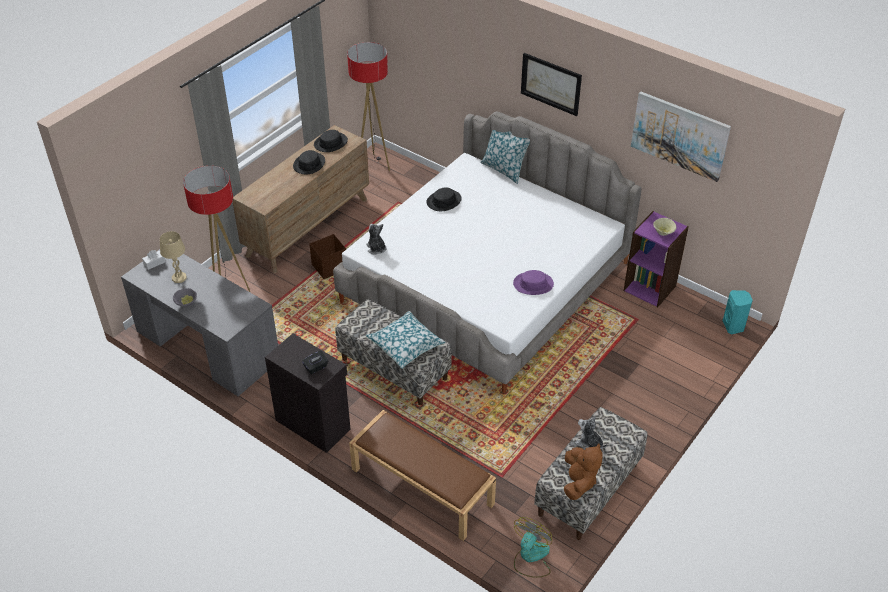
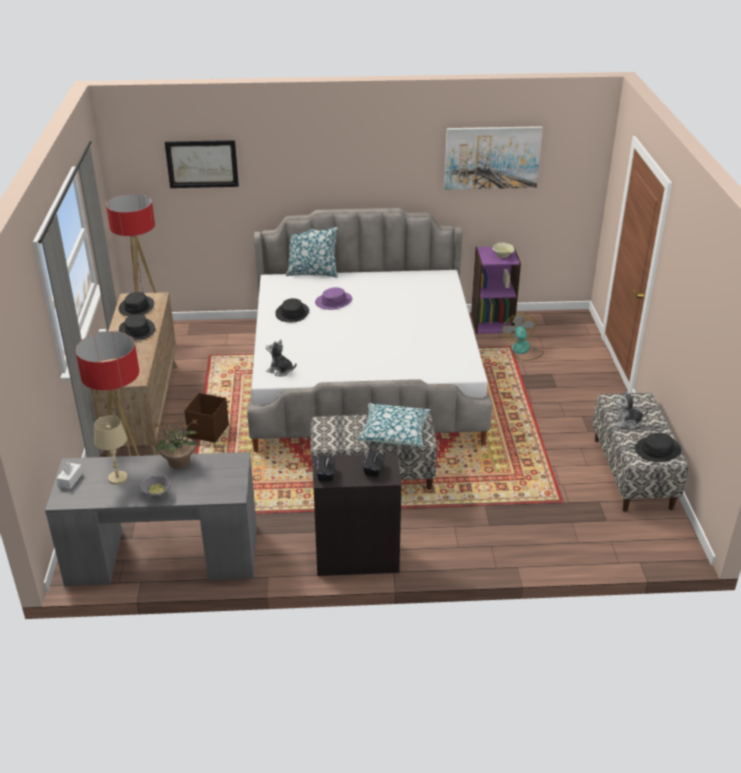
camera: 40 degrees left, 10 degrees down
brown bench [349,410,496,541] -> none
purple hat [513,270,554,295] -> purple hat moved to [315,287,353,310]
fan [514,517,552,578] -> fan moved to [502,314,544,361]
picture [521,53,582,116] -> picture moved to [165,140,239,188]
brown plush toy [564,444,602,500] -> black hat [635,433,681,462]
turquoise speaker [723,290,753,334] -> none
none -> potted plant [153,415,201,469]
none -> black tissue box [317,455,335,481]

